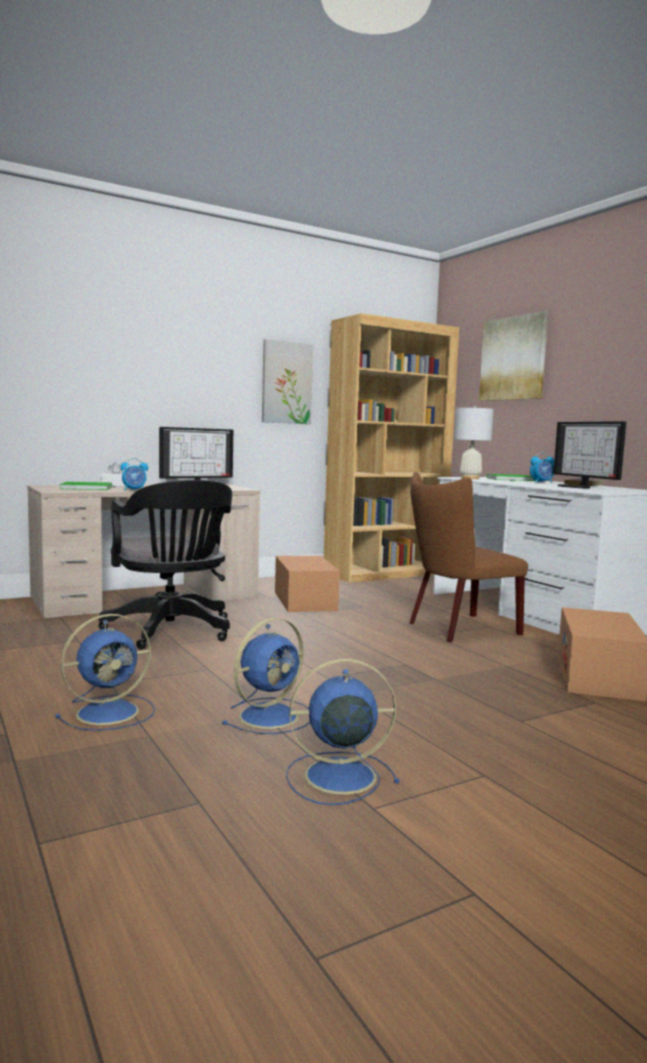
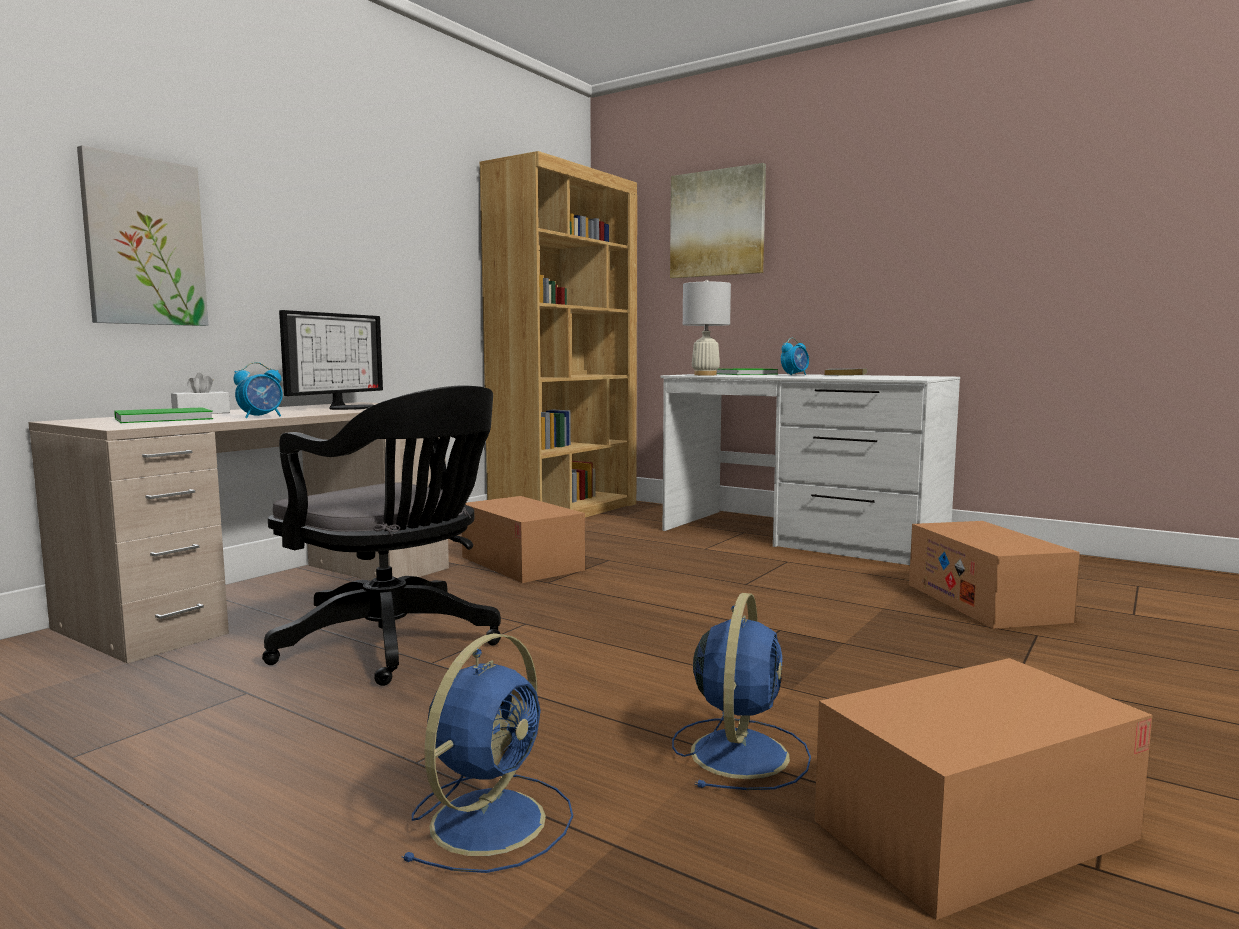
camera: 25 degrees left, 0 degrees up
picture [262,339,313,424] -> picture moved to [77,145,208,326]
blue fan [286,659,400,805] -> cardboard box [815,658,1153,920]
brown chair [409,472,528,642] -> none
monitor [553,421,626,488] -> none

